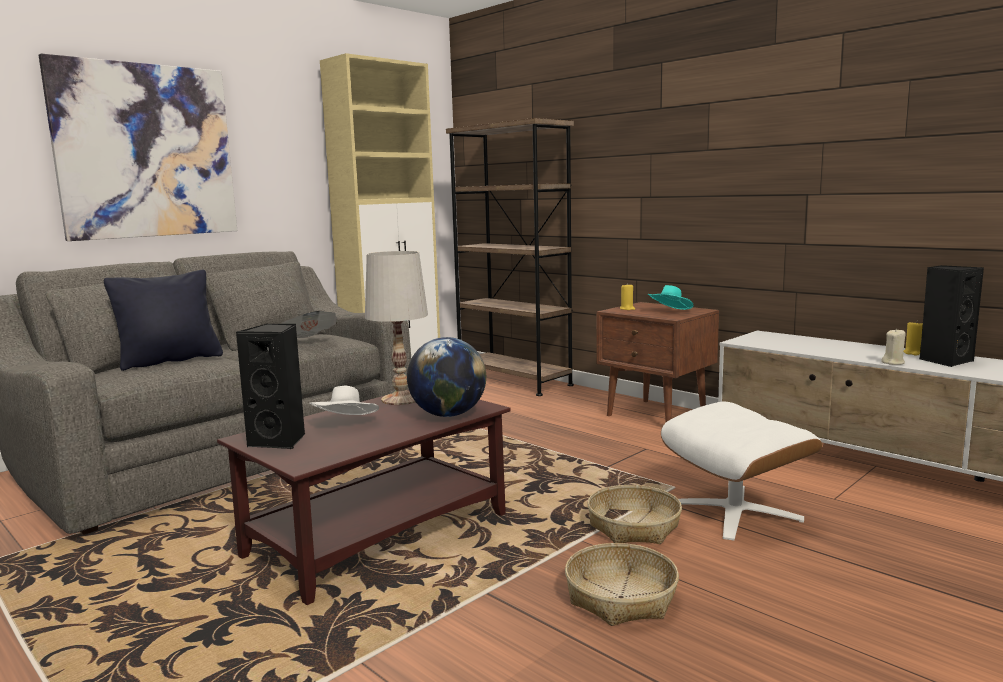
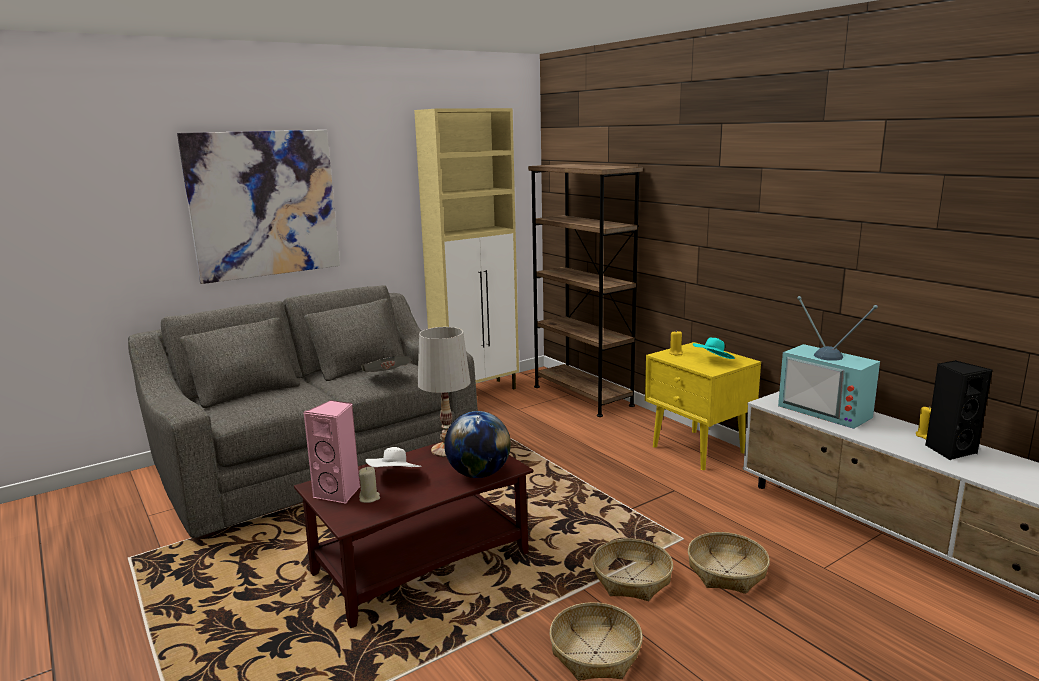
camera: 10 degrees right, 5 degrees up
black pillow [104,270,223,371] -> none
black speaker [235,324,305,449] -> pink speaker [304,400,360,505]
brown nightstand [596,302,719,422] -> yellow nightstand [645,342,761,470]
white ottoman [661,402,823,541] -> basket [688,532,770,594]
beige candle [881,328,905,365] -> beige candle moved to [359,467,380,503]
none -> television [778,296,880,429]

